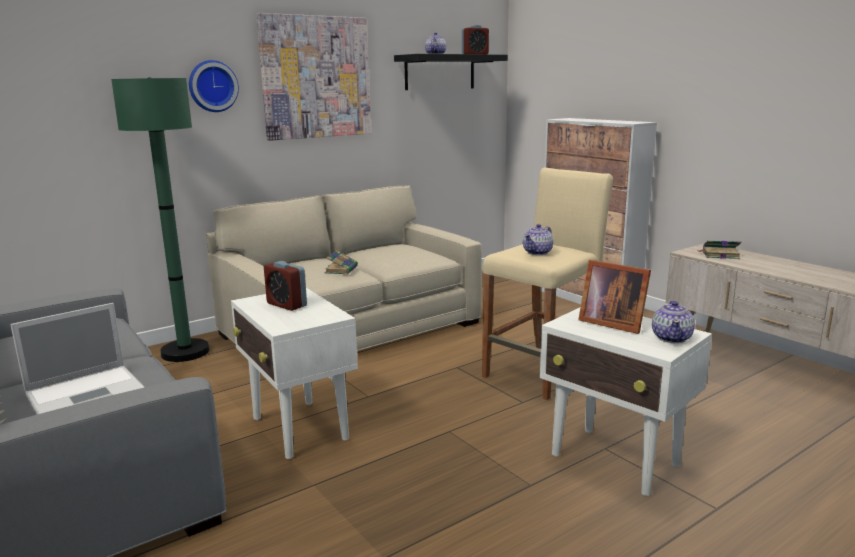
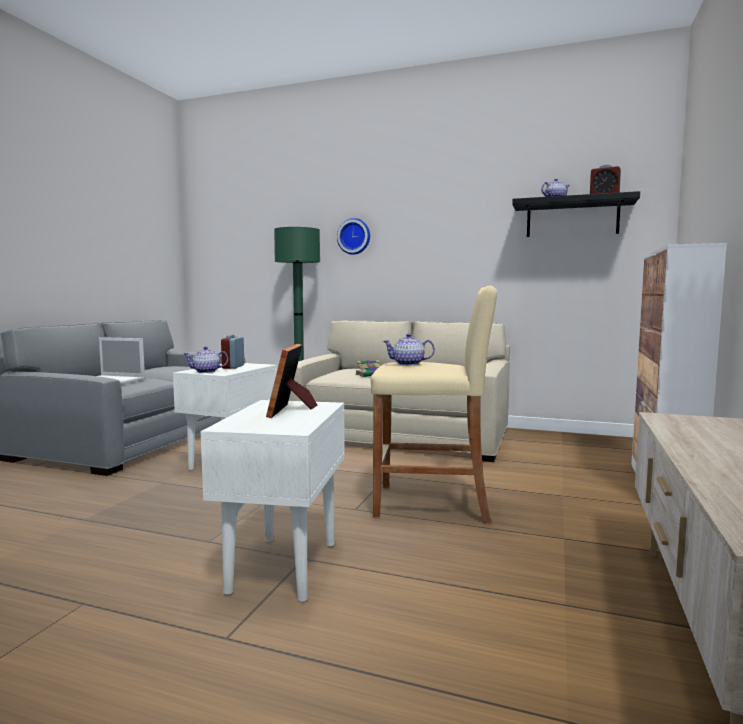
camera: 55 degrees right, 10 degrees down
picture [256,13,371,141] -> none
teapot [652,301,695,343] -> teapot moved to [183,346,228,373]
book [697,240,741,259] -> none

